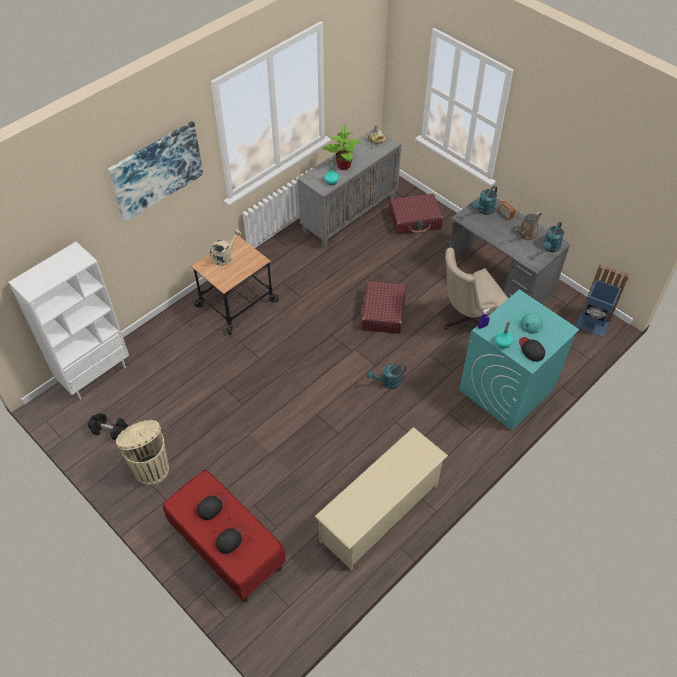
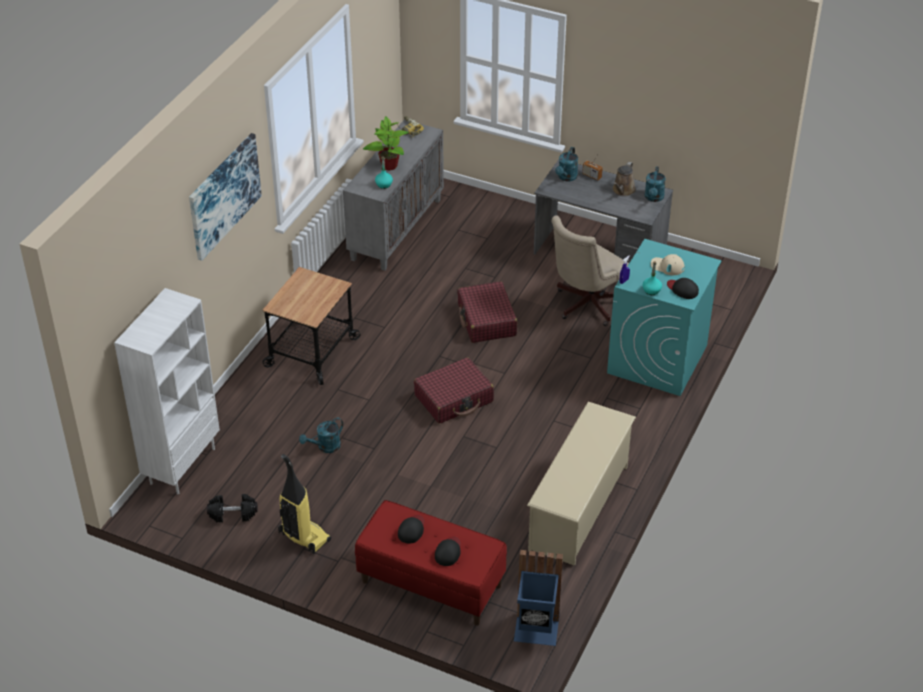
camera: 20 degrees left, 10 degrees down
beige trash can [116,420,169,485] -> vacuum cleaner [278,454,331,554]
beige watering can [210,229,242,266] -> none
turquoise watering can [367,364,406,389] -> turquoise watering can moved to [299,418,343,453]
red suitcase [389,194,443,235] -> red suitcase moved to [414,358,494,424]
turquoise cap [513,311,543,334] -> beige cap [651,254,685,275]
blue trash can [576,264,630,337] -> blue trash can moved to [514,550,563,646]

